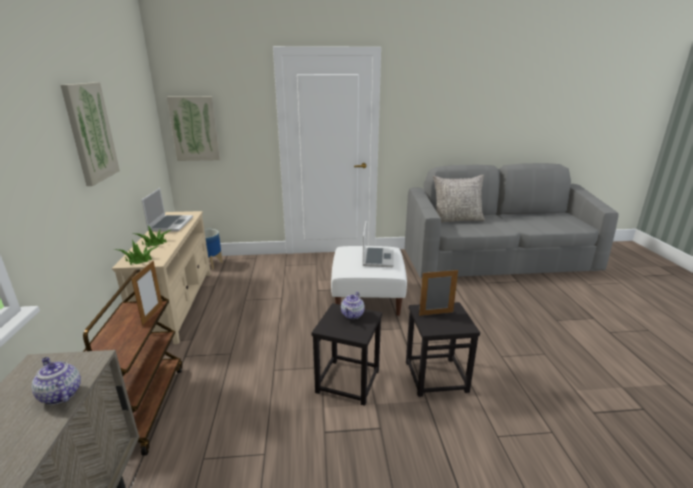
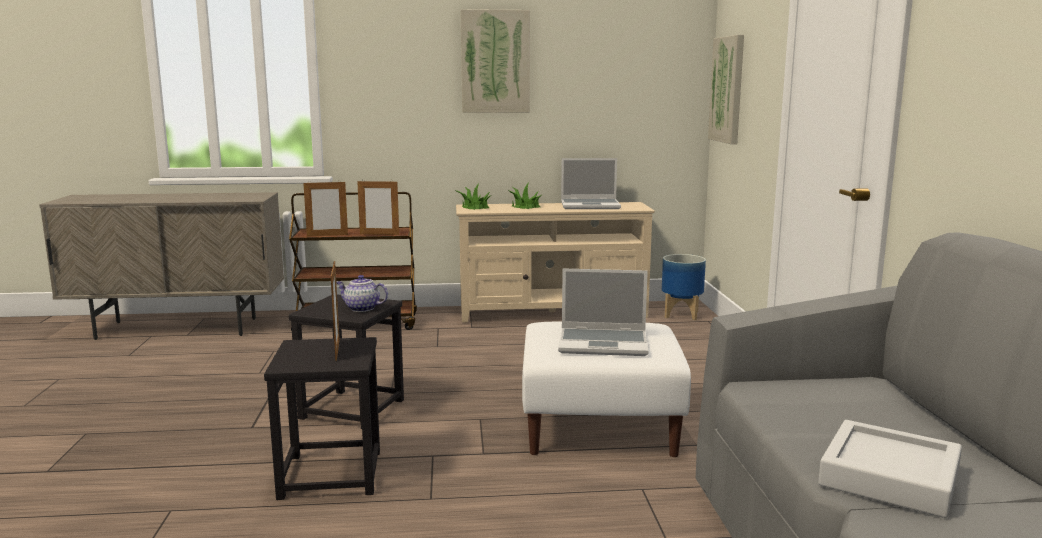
camera: 90 degrees right, 10 degrees down
teapot [32,357,81,405] -> none
grey pillow [433,175,485,223] -> none
none -> picture frame [303,181,348,237]
none -> grey tray [818,420,962,518]

